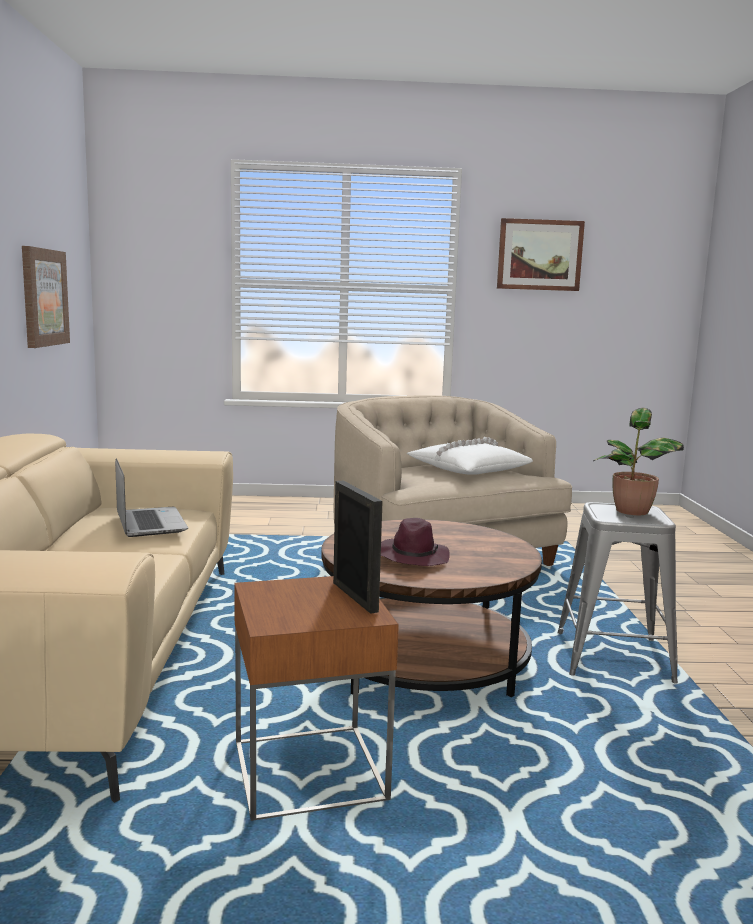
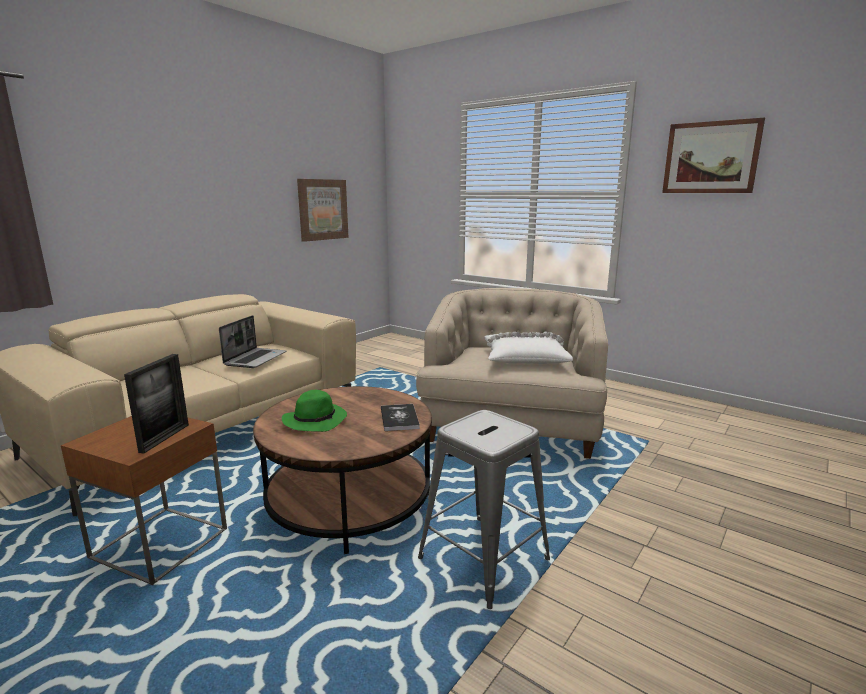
camera: 40 degrees right, 5 degrees up
purple hat [381,518,450,566] -> green hat [282,390,347,432]
potted plant [593,408,684,515] -> none
none -> book [381,404,420,431]

